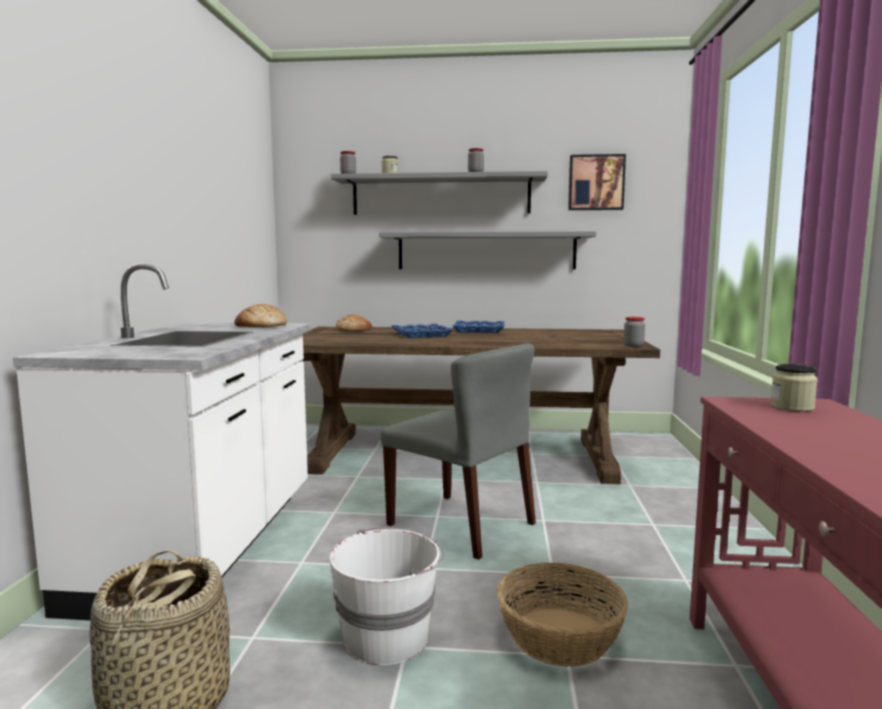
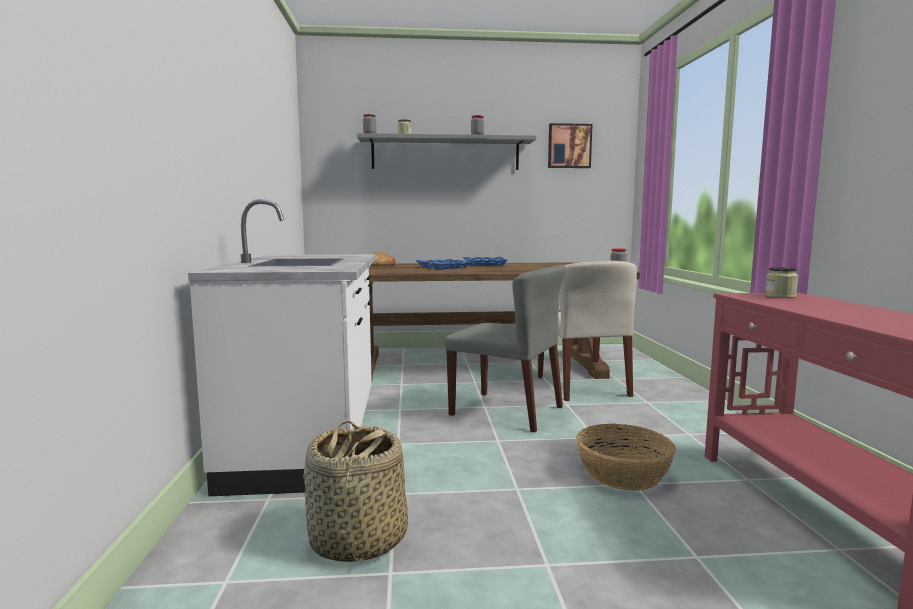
camera: 10 degrees left, 0 degrees up
bread [234,304,287,327] -> none
white bucket [329,528,445,665] -> none
grey shelf [379,231,596,269] -> none
none -> beige chair [538,261,637,401]

